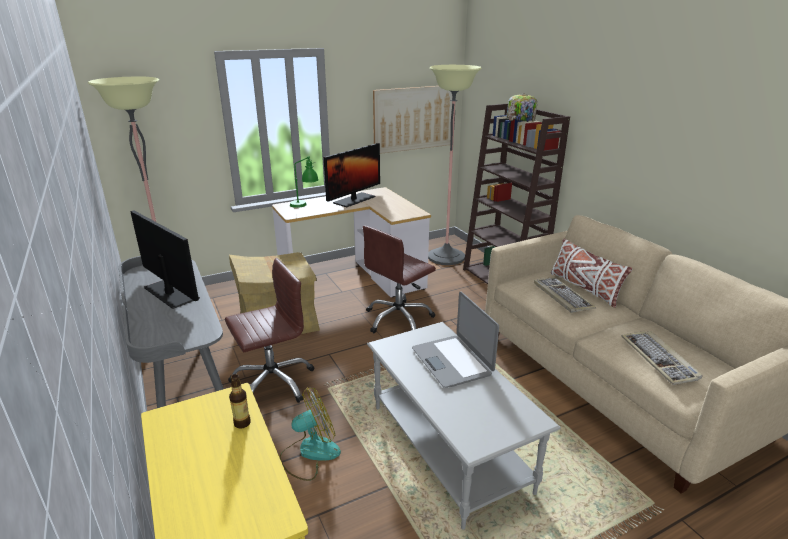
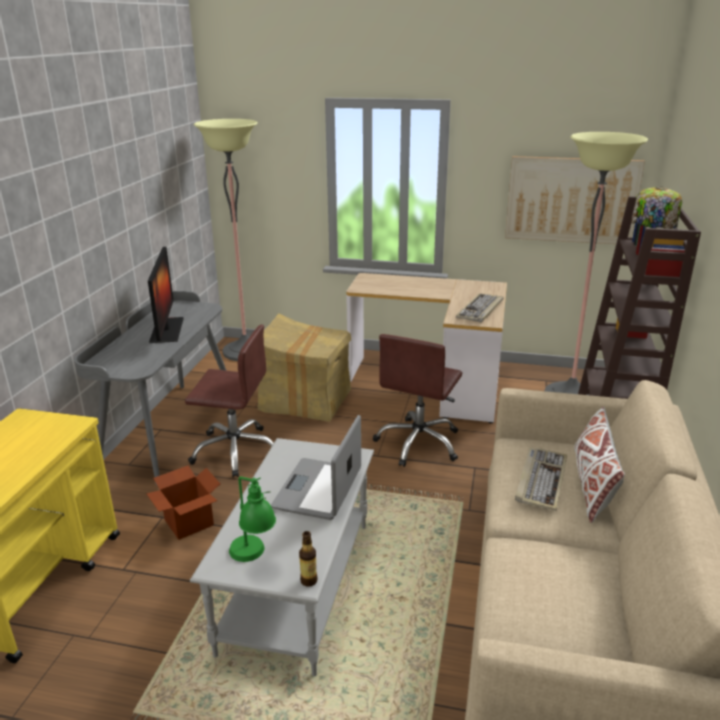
camera: 40 degrees right, 0 degrees up
bottle [229,374,251,429] -> bottle moved to [299,531,317,587]
fan [279,388,341,481] -> cardboard box [146,465,220,540]
green table lamp [290,156,319,208] -> green table lamp moved to [229,476,276,562]
monitor [324,143,380,207] -> none
brown office chair [363,226,436,333] -> brown office chair turned 60 degrees counterclockwise [373,334,462,467]
keyboard [621,331,702,385] -> keyboard moved to [456,293,503,322]

